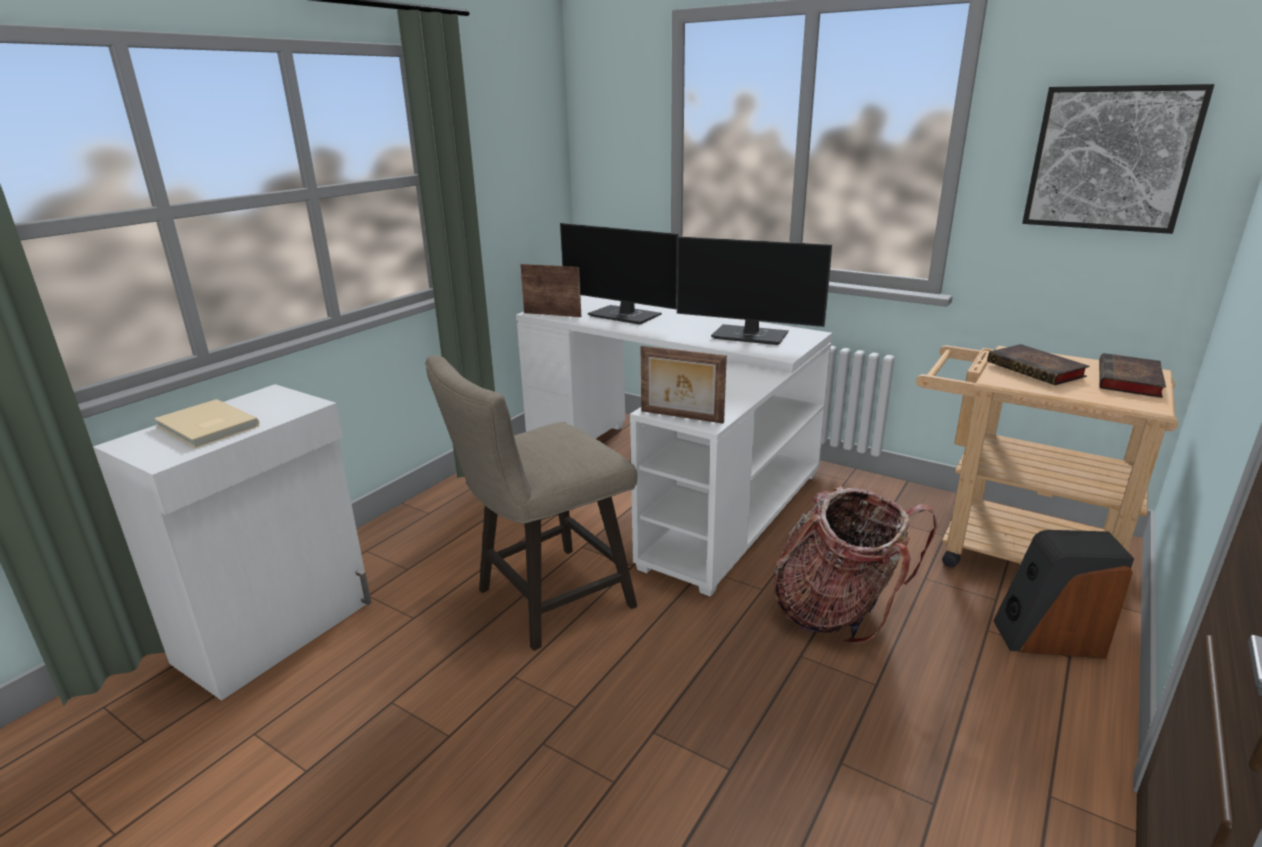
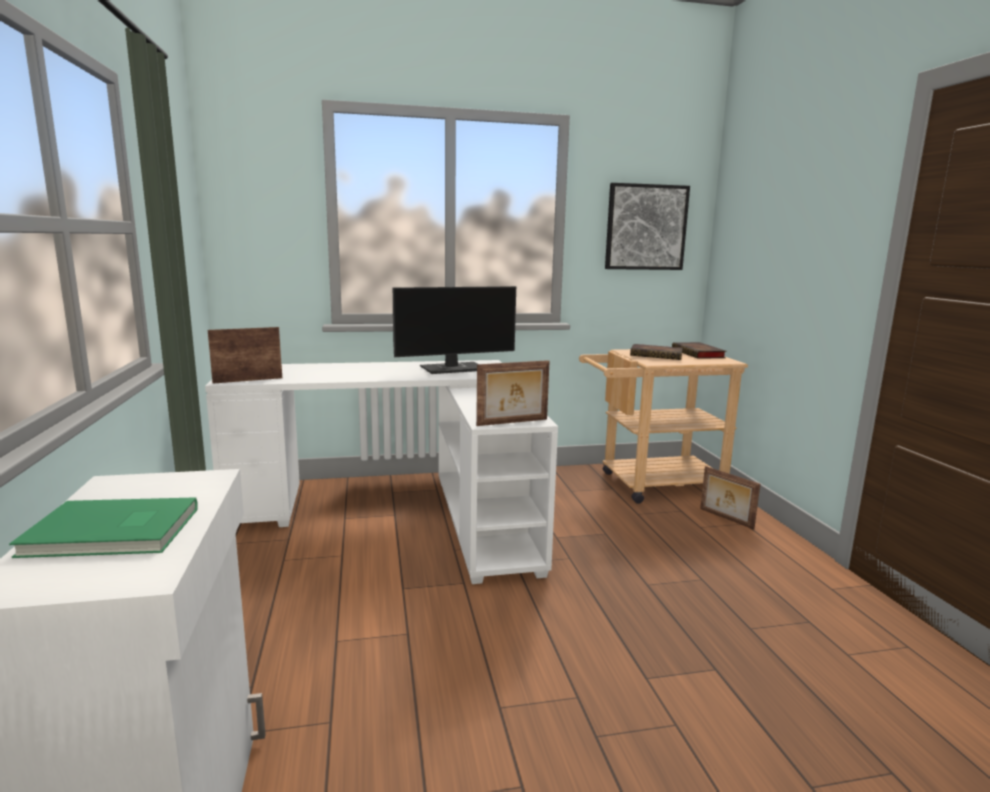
camera: 45 degrees left, 10 degrees down
beige book [154,399,259,448] -> green book [9,497,198,558]
beige stool [425,355,637,651] -> none
monitor [560,223,678,325] -> none
backpack [773,486,938,644] -> none
speaker [993,530,1134,659] -> picture frame [700,466,760,529]

